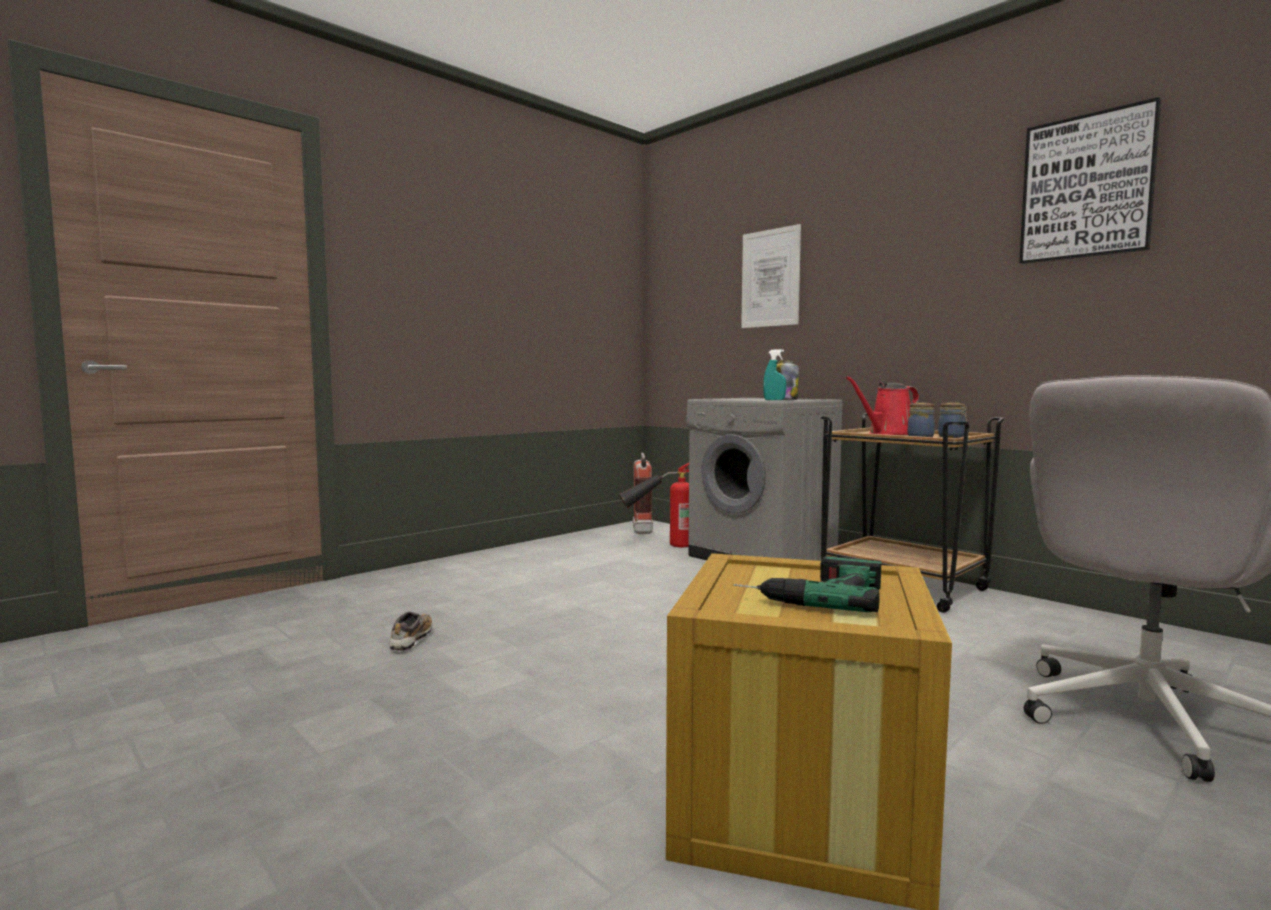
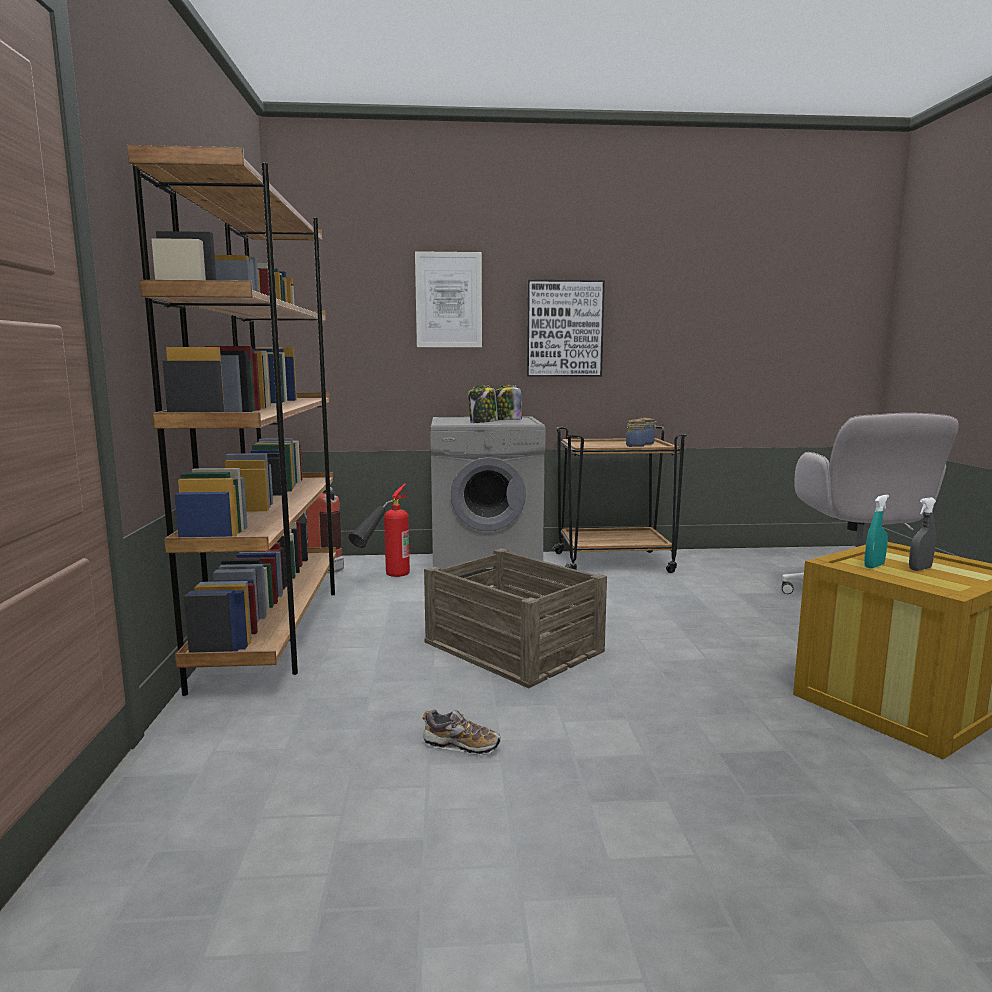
camera: 50 degrees left, 5 degrees up
shoe [390,611,433,652] -> shoe turned 150 degrees clockwise [422,709,501,755]
power drill [734,556,881,612] -> grey spray bottle [909,497,936,571]
turquoise spray bottle [763,349,786,400] -> turquoise spray bottle moved to [864,495,889,568]
red watering can [845,376,919,435] -> none
picture [1019,97,1161,264] -> picture moved to [526,280,605,377]
none -> brown bookcase [127,145,337,696]
none -> crate [424,548,607,688]
none -> jar [468,385,498,423]

